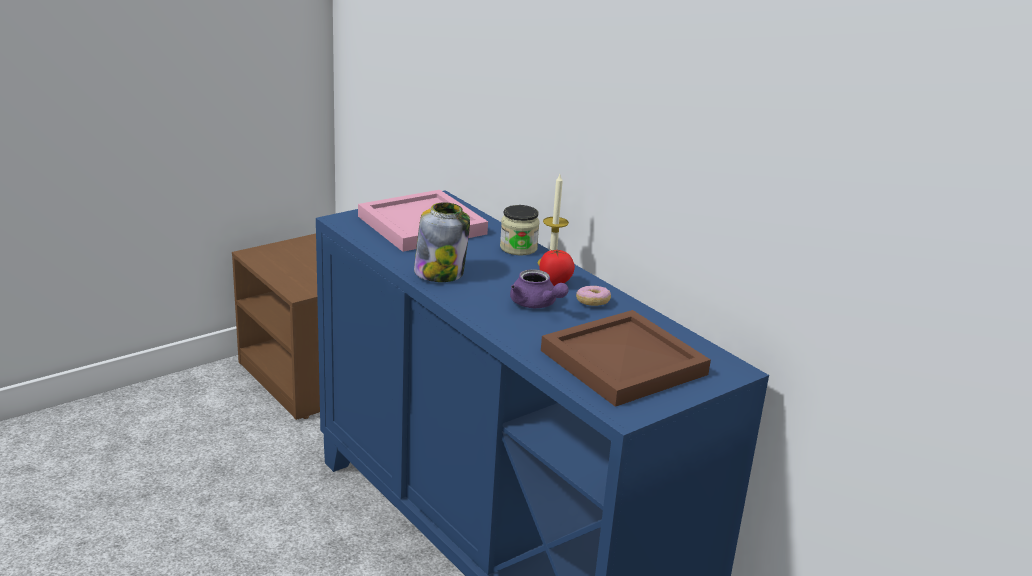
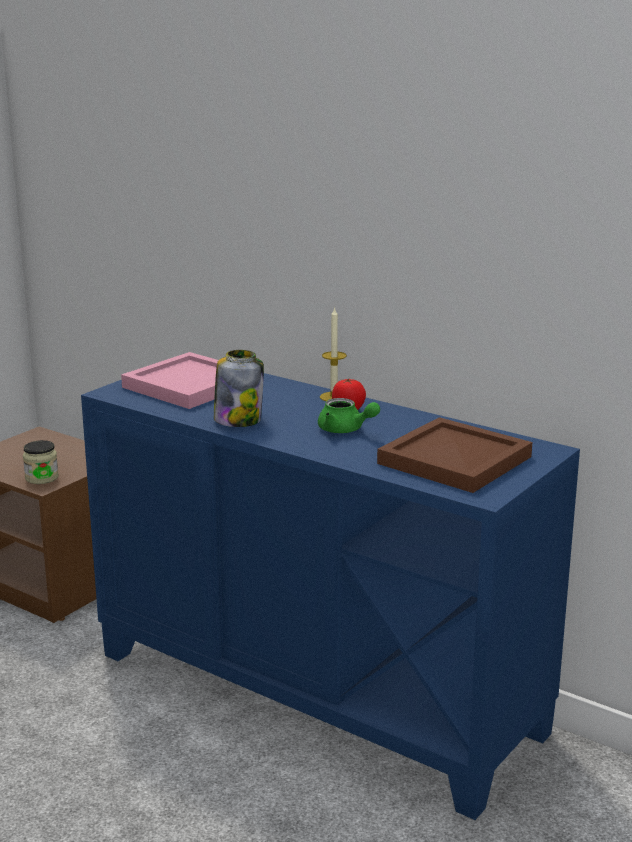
camera: 15 degrees left, 5 degrees down
jar [500,205,540,255] -> jar moved to [23,440,58,484]
purple teapot [510,269,569,308] -> green teapot [318,398,380,433]
donut [576,286,611,306] -> none

